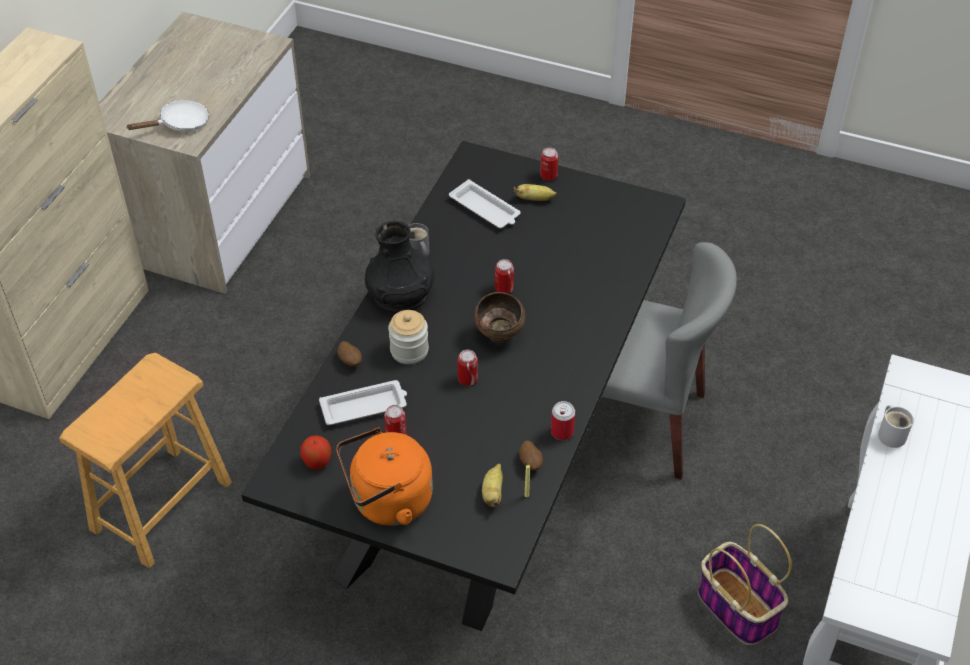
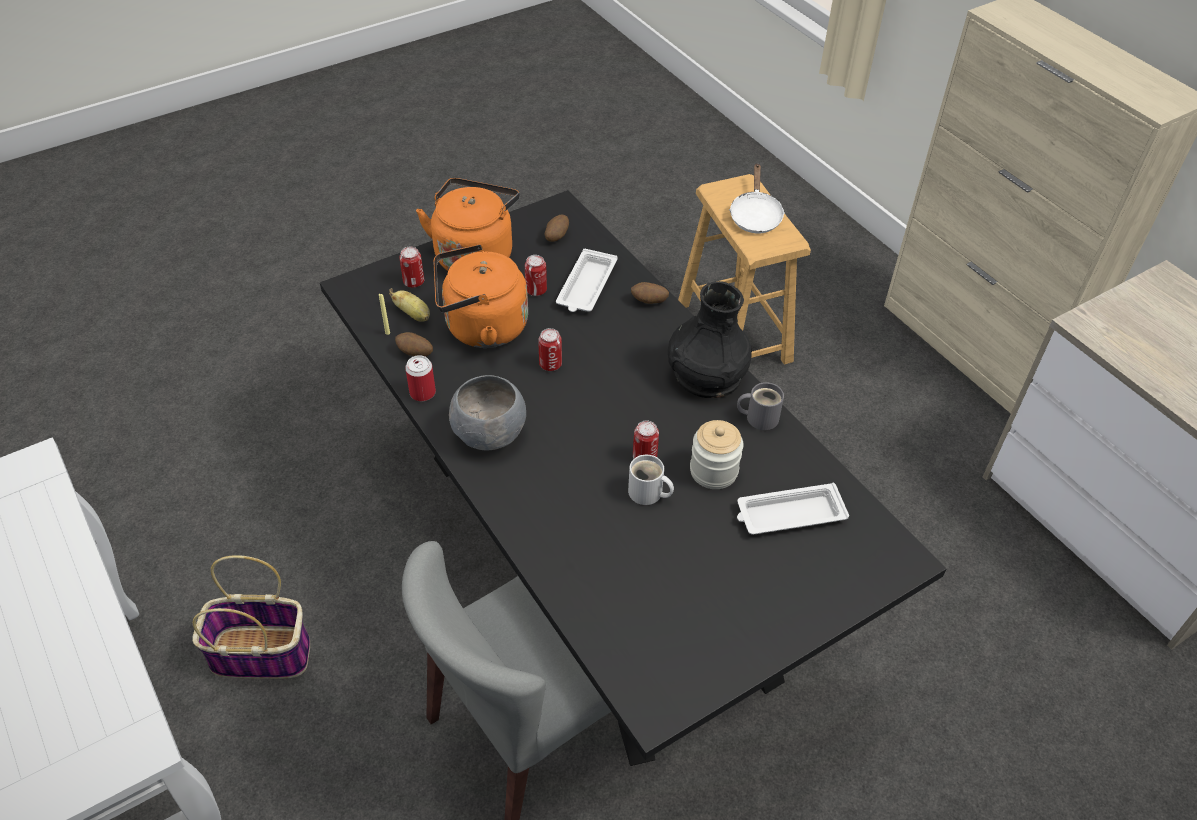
camera: 125 degrees right, 0 degrees up
white frying pan [126,100,209,132] -> white frying pan moved to [729,163,785,233]
apple [300,435,331,470] -> potato [545,215,569,242]
jar [388,310,429,364] -> jar moved to [690,420,743,489]
brown bowl [474,292,526,343] -> none
banana [513,184,557,201] -> none
can [540,147,558,181] -> can moved to [399,247,424,288]
white mug [878,405,914,448] -> white mug moved to [628,455,674,505]
none -> orange kettle [434,244,528,348]
none -> grey bowl [449,375,526,450]

